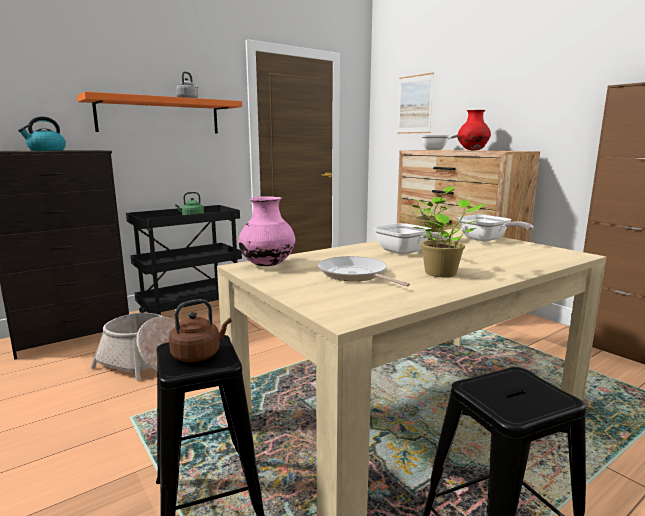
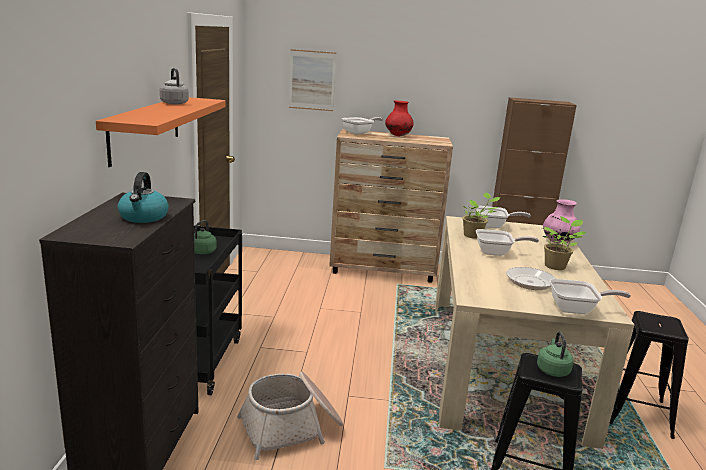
camera: 50 degrees left, 5 degrees up
brown kettle [169,299,232,362] -> green kettle [537,332,574,377]
pink vase [238,196,296,266] -> pink vase moved to [543,199,580,243]
none -> frying pan [550,279,631,314]

